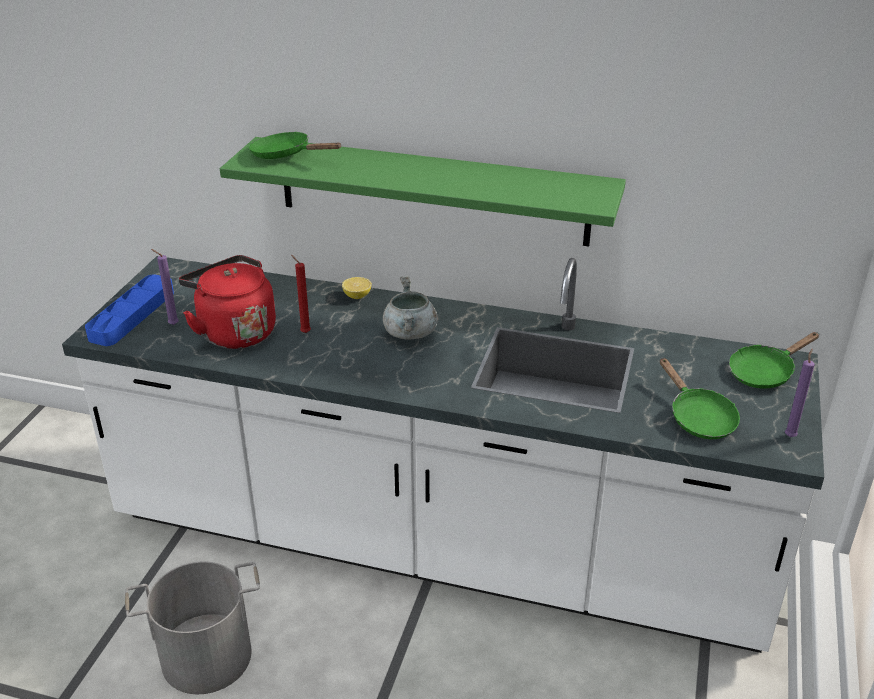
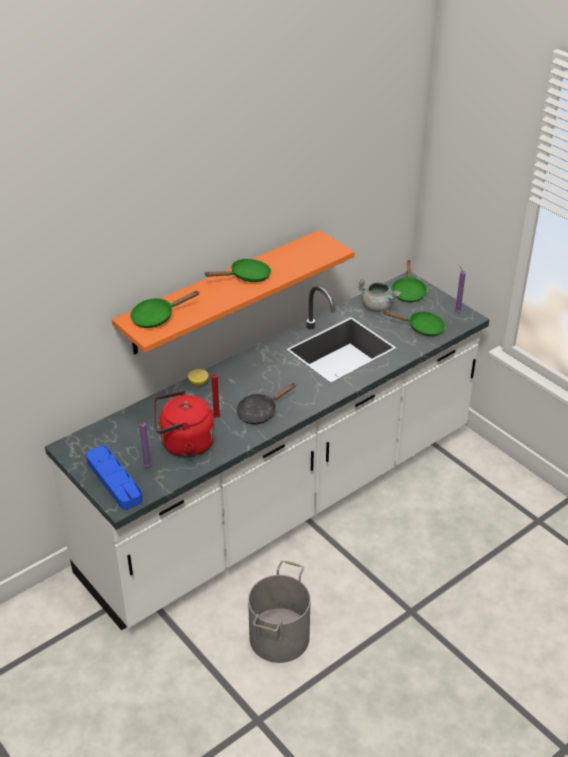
camera: 55 degrees left, 5 degrees up
green shelf [220,137,626,246] -> orange shelf [112,230,355,355]
grey cooking pot [383,276,438,339] -> grey cooking pot moved to [357,279,401,312]
none -> green frying pan [204,259,271,282]
none -> black frying pan [236,383,297,424]

